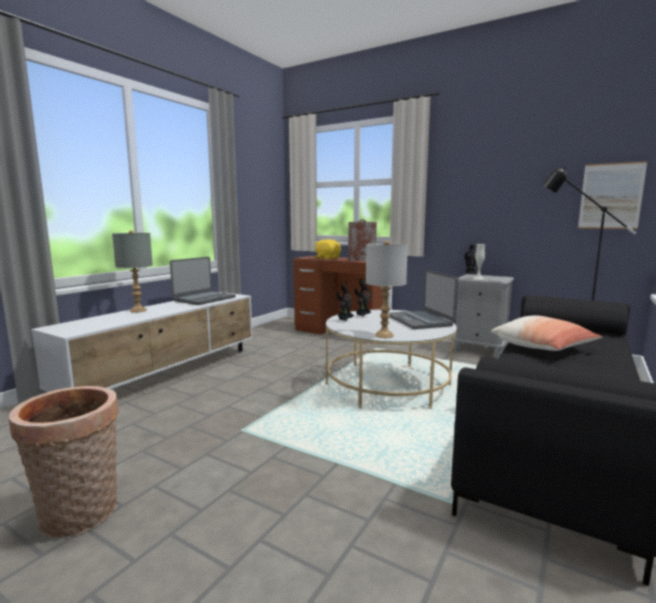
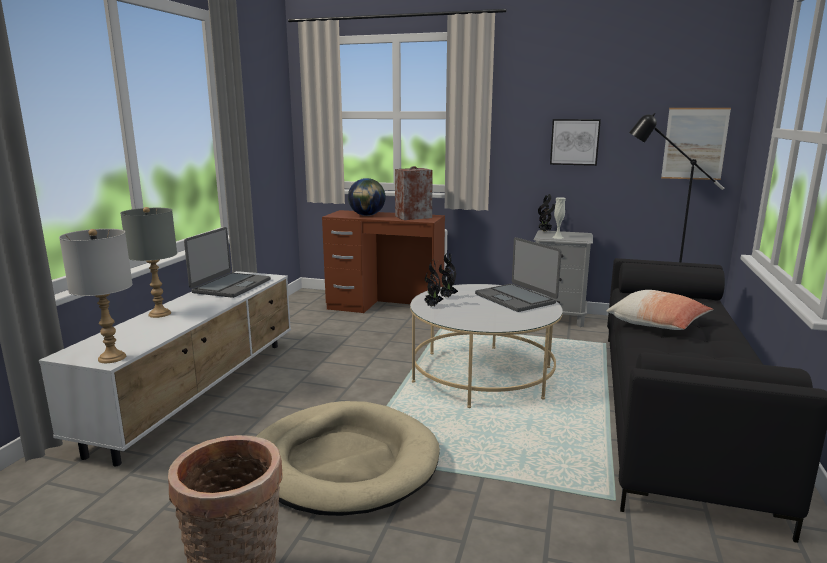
camera: 15 degrees left, 5 degrees up
yellow plush toy [315,239,341,259] -> globe [348,178,385,216]
grey table lamp [366,241,408,338] -> grey table lamp moved to [59,229,133,363]
none -> beige dog bed [256,401,440,516]
none -> picture [550,119,601,166]

